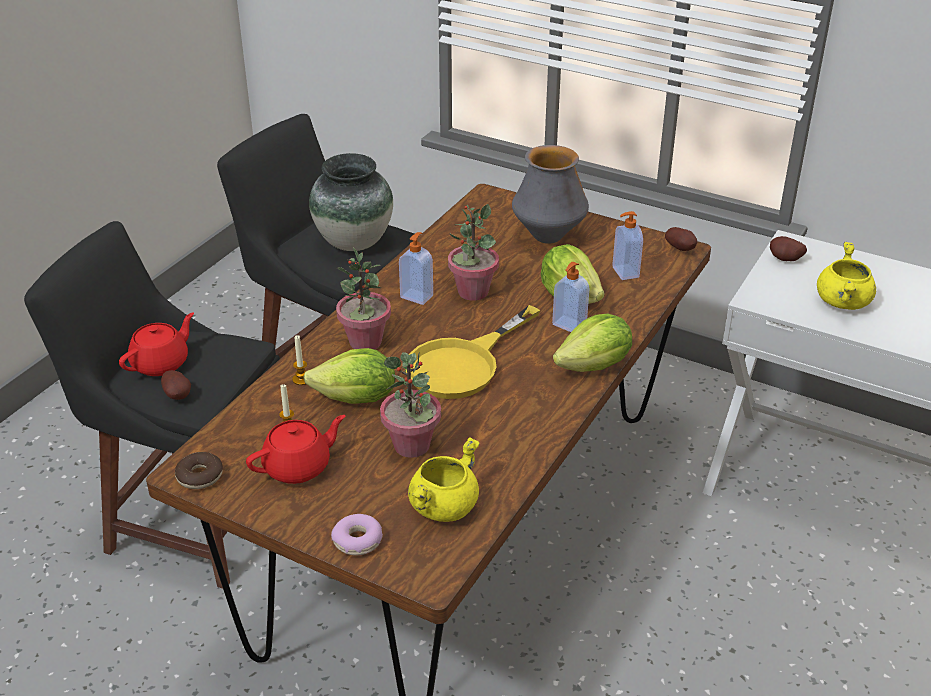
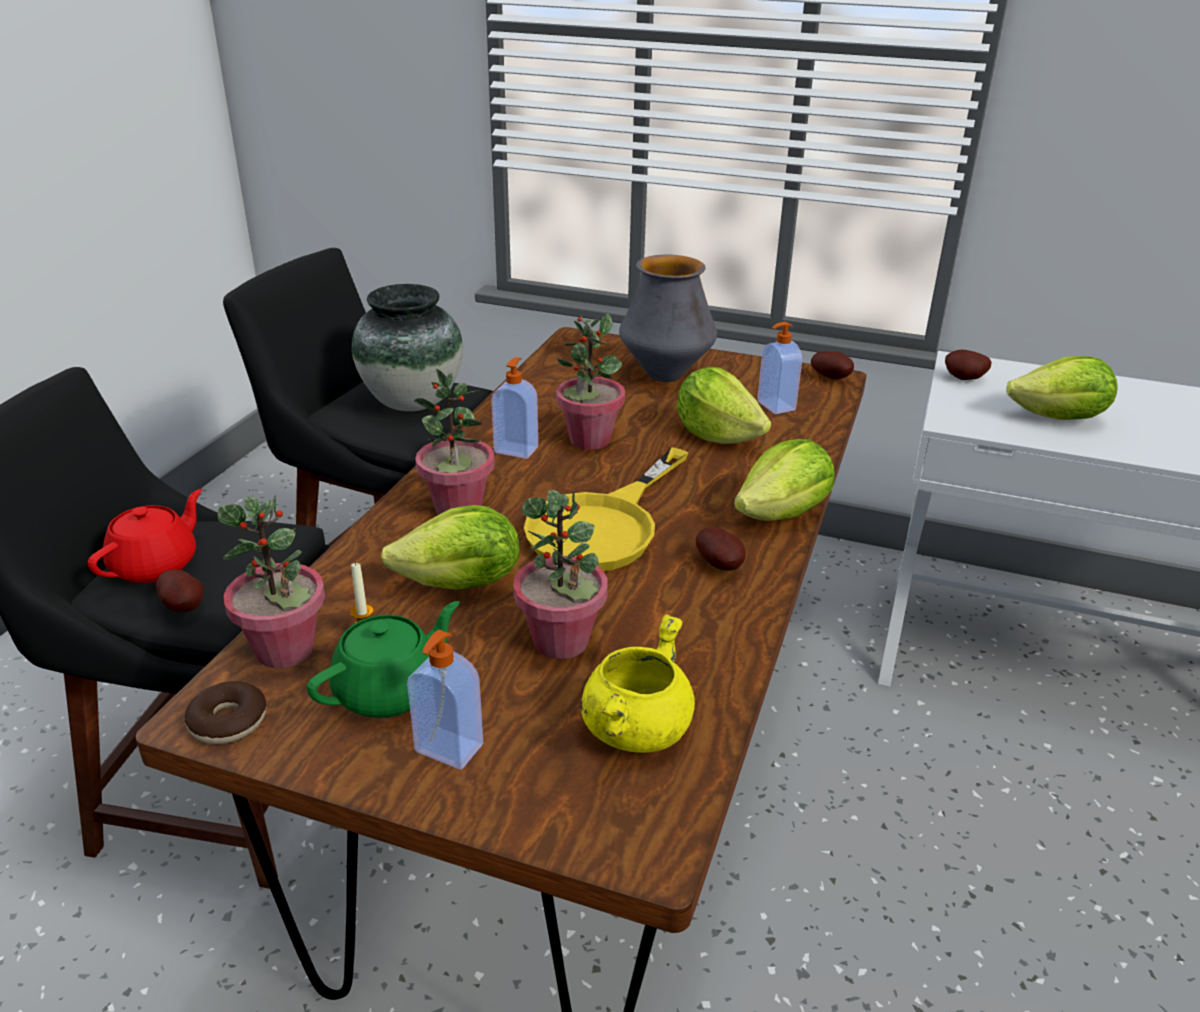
camera: 10 degrees left, 5 degrees down
red teapot [246,415,346,484] -> green teapot [307,601,460,718]
candle [292,335,307,385] -> none
donut [331,514,383,555] -> none
soap dispenser [552,262,590,332] -> soap dispenser moved to [407,630,483,769]
yellow cooking pot [817,242,876,310] -> lettuce [1006,356,1118,420]
none -> potted plant [217,495,325,668]
none -> potato [696,527,745,570]

